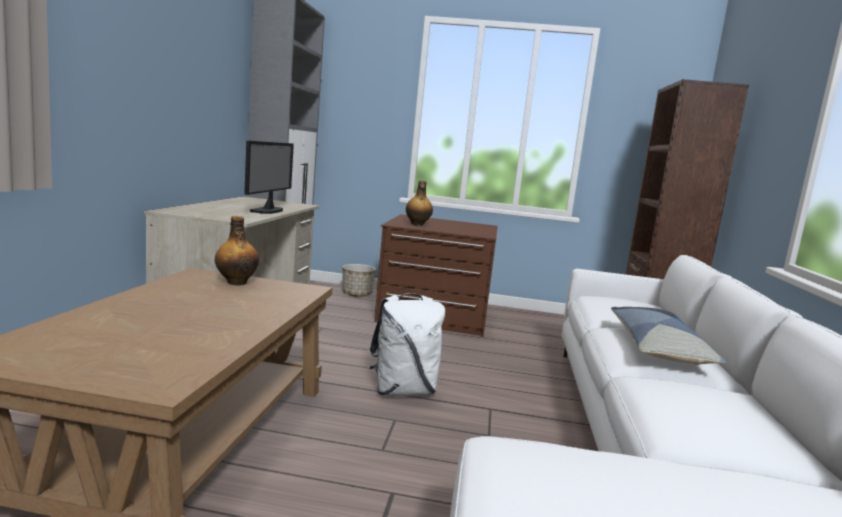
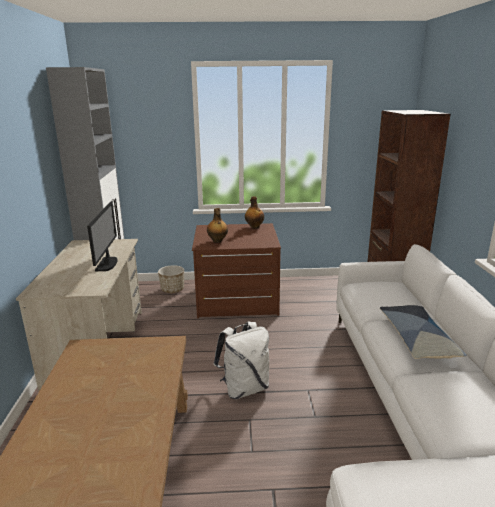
camera: 10 degrees left, 10 degrees up
bottle [215,216,259,285] -> bottle moved to [245,196,264,228]

